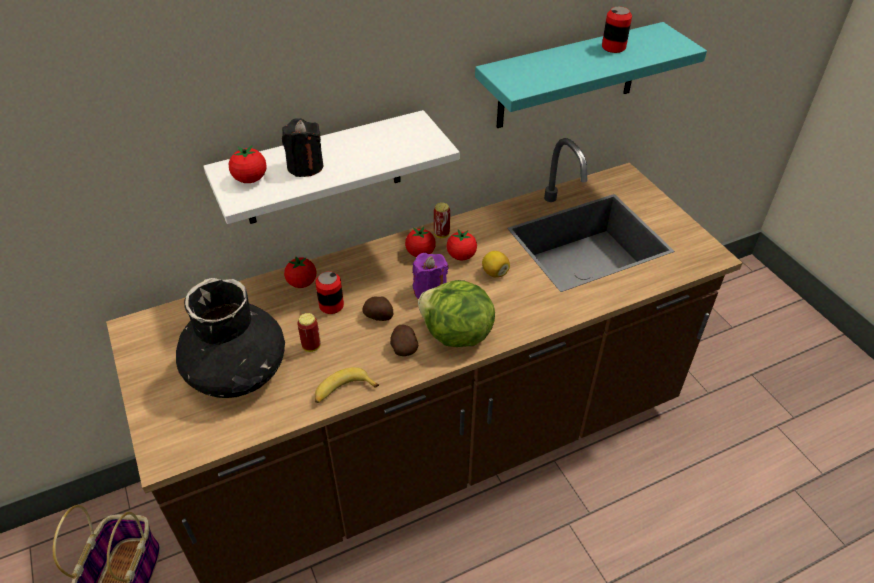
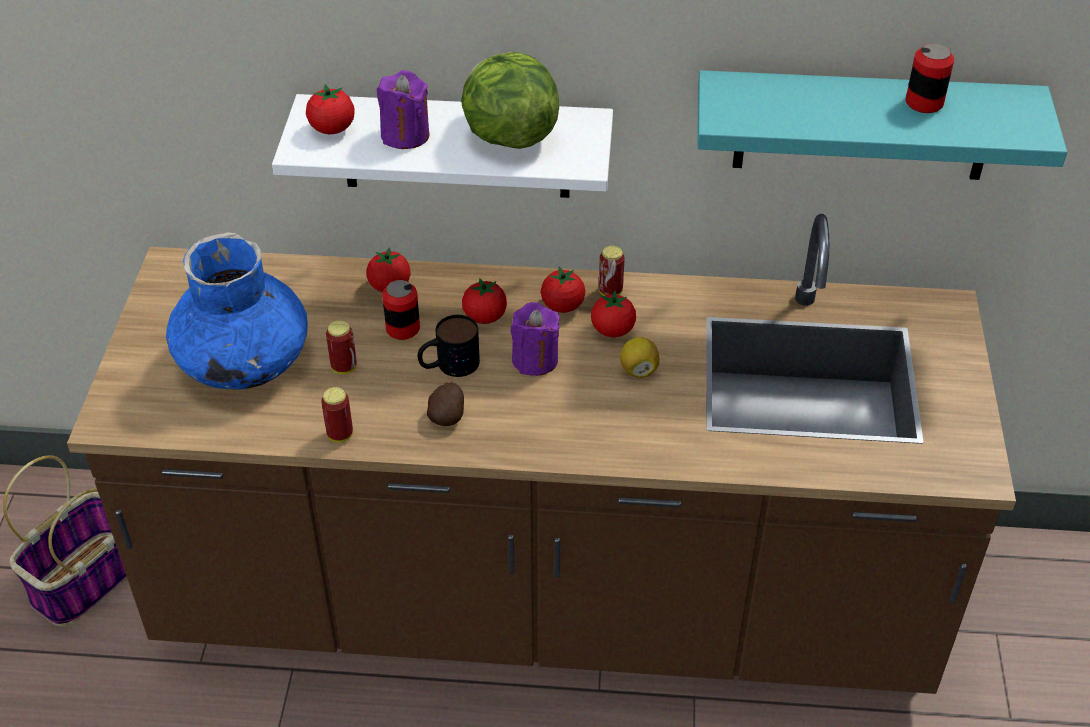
camera: 30 degrees right, 0 degrees up
black vase [176,278,285,398] -> blue vase [166,232,308,390]
black candle [282,118,323,177] -> purple candle [377,70,429,149]
banana [315,367,379,403] -> can [321,387,353,443]
potato [363,296,393,321] -> mug [418,315,480,377]
lettuce [418,280,495,347] -> lettuce moved to [461,52,559,149]
none -> tomato [462,278,507,324]

